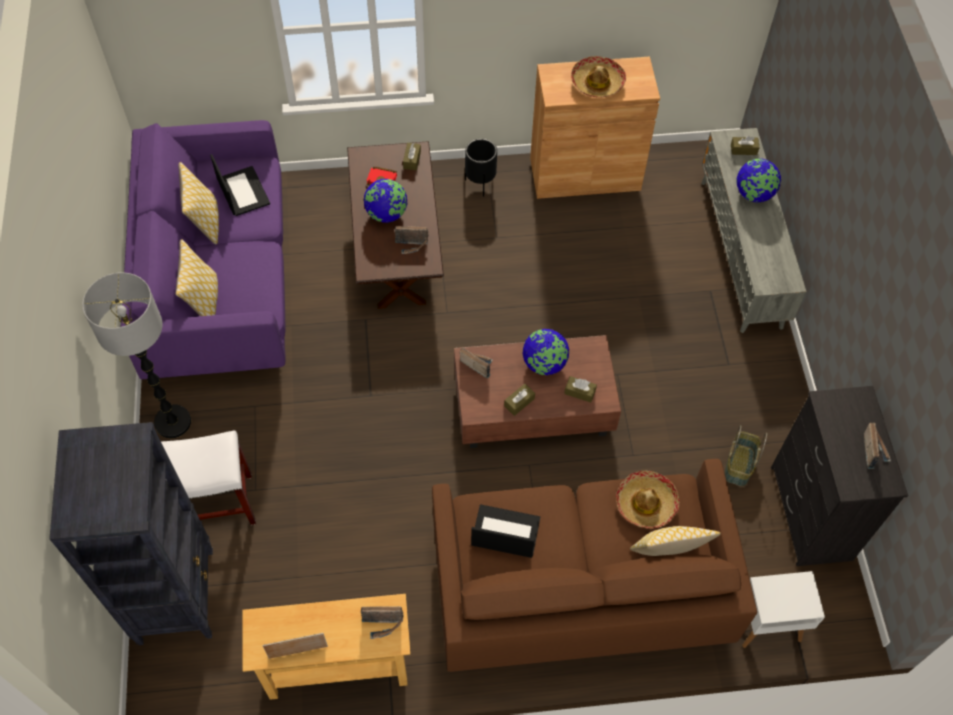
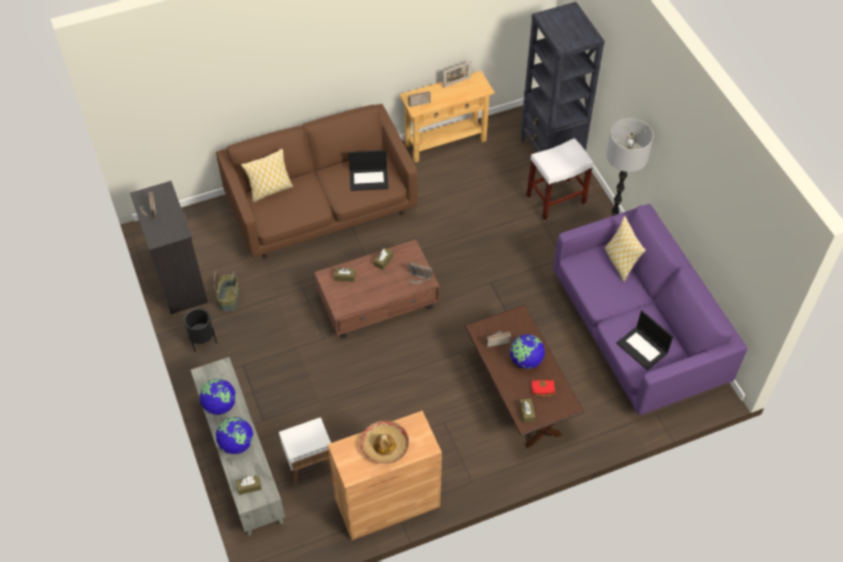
camera: 165 degrees right, 5 degrees down
pillow [178,162,219,244] -> none
black planter [465,139,497,197] -> black planter moved to [184,308,217,352]
globe [523,329,569,375] -> globe moved to [199,379,236,415]
hat [616,471,679,529] -> none
white side table [742,571,825,648] -> white side table moved to [279,417,331,485]

